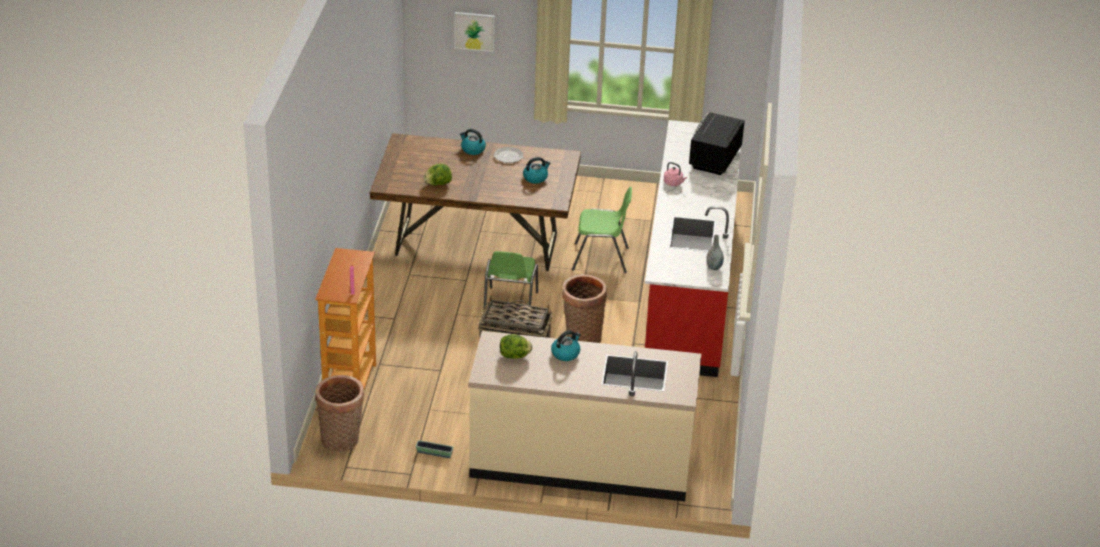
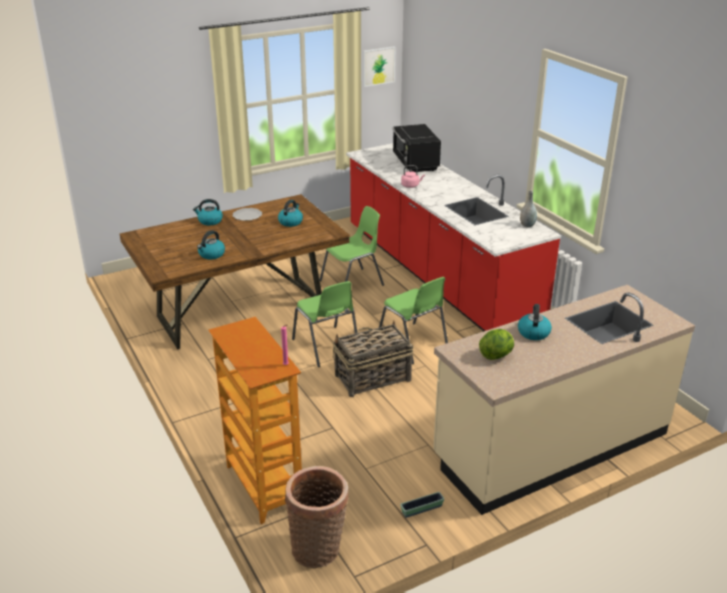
camera: 35 degrees left, 5 degrees down
lettuce [423,164,452,185] -> kettle [197,230,225,259]
picture [455,12,495,52] -> picture moved to [363,46,395,87]
basket [562,274,607,343] -> green chair [379,277,448,364]

